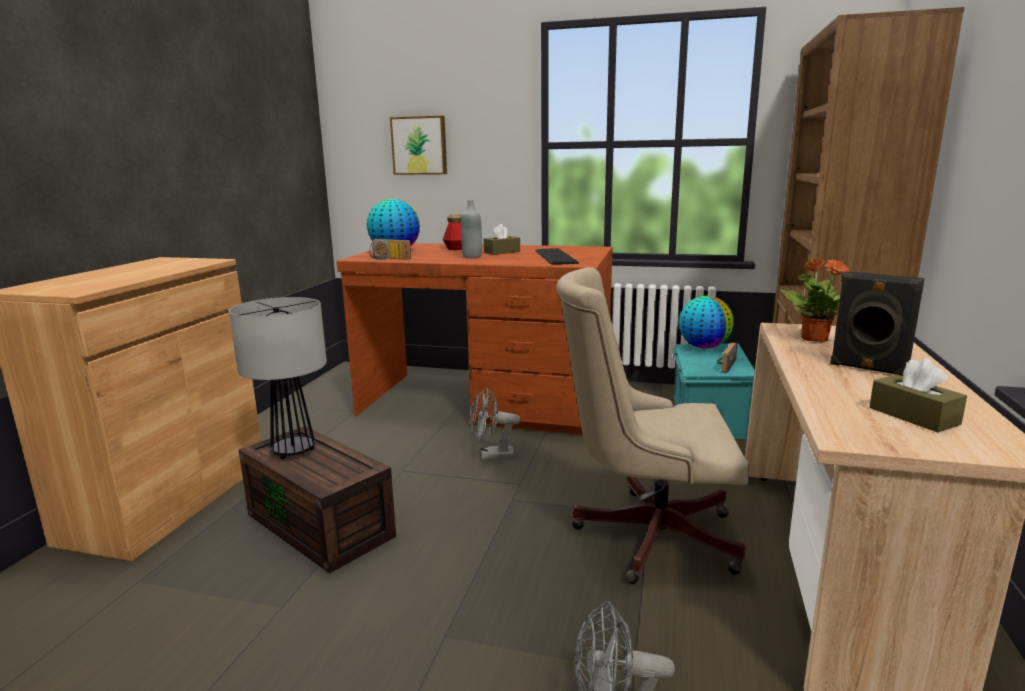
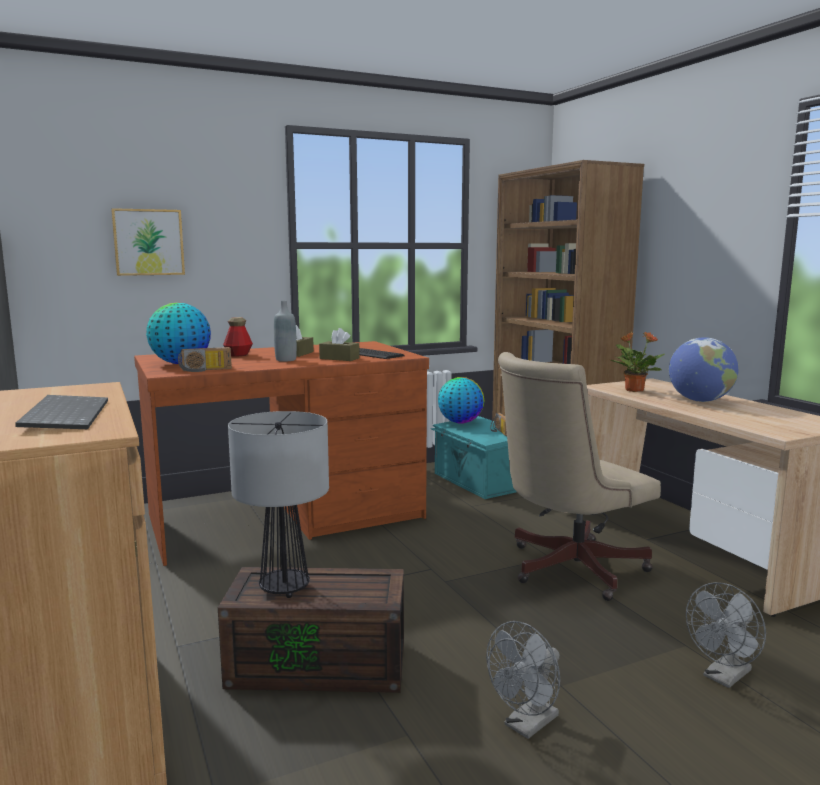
camera: 40 degrees left, 5 degrees down
grey fan [469,388,521,460] -> grey fan moved to [486,621,560,739]
black speaker [830,271,925,376] -> globe [669,337,739,402]
brown tissue box [869,358,967,433] -> brown tissue box moved to [319,328,360,361]
none -> keyboard [16,395,108,429]

